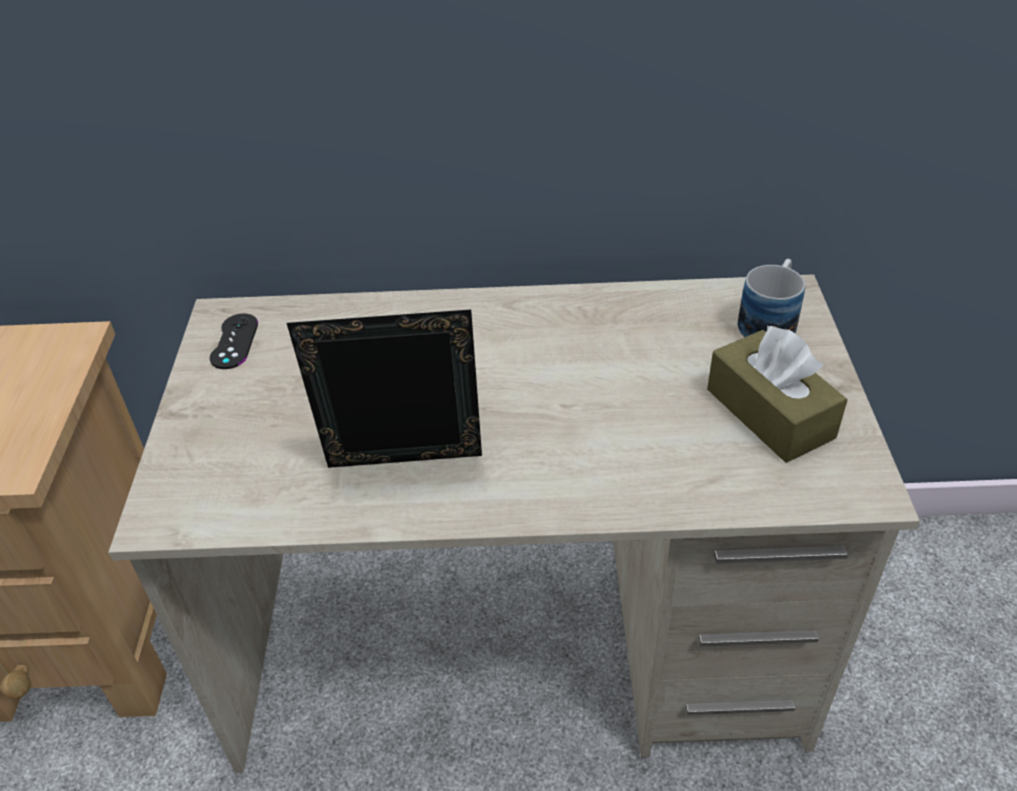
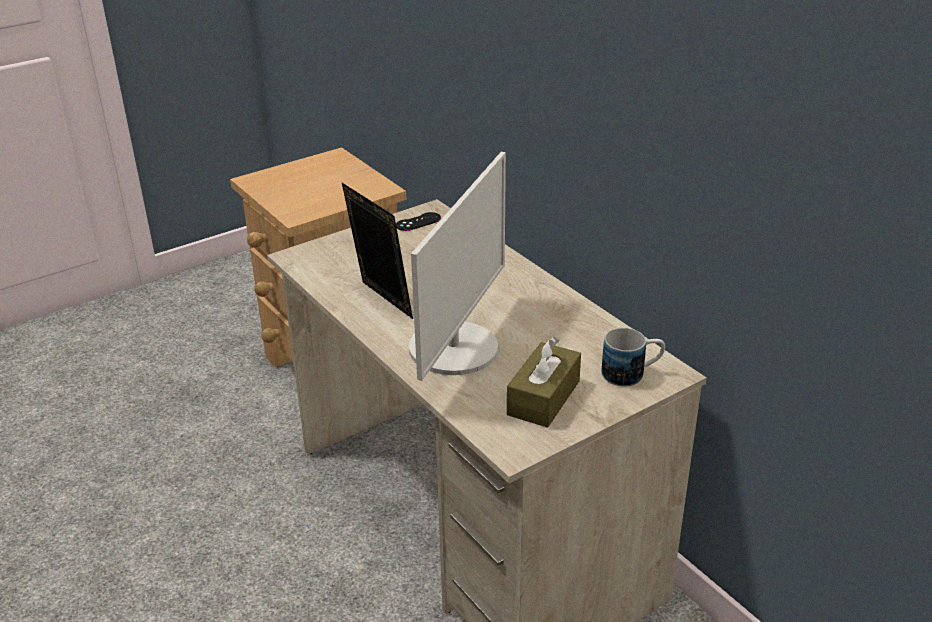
camera: 55 degrees right, 10 degrees down
none -> monitor [409,152,506,381]

